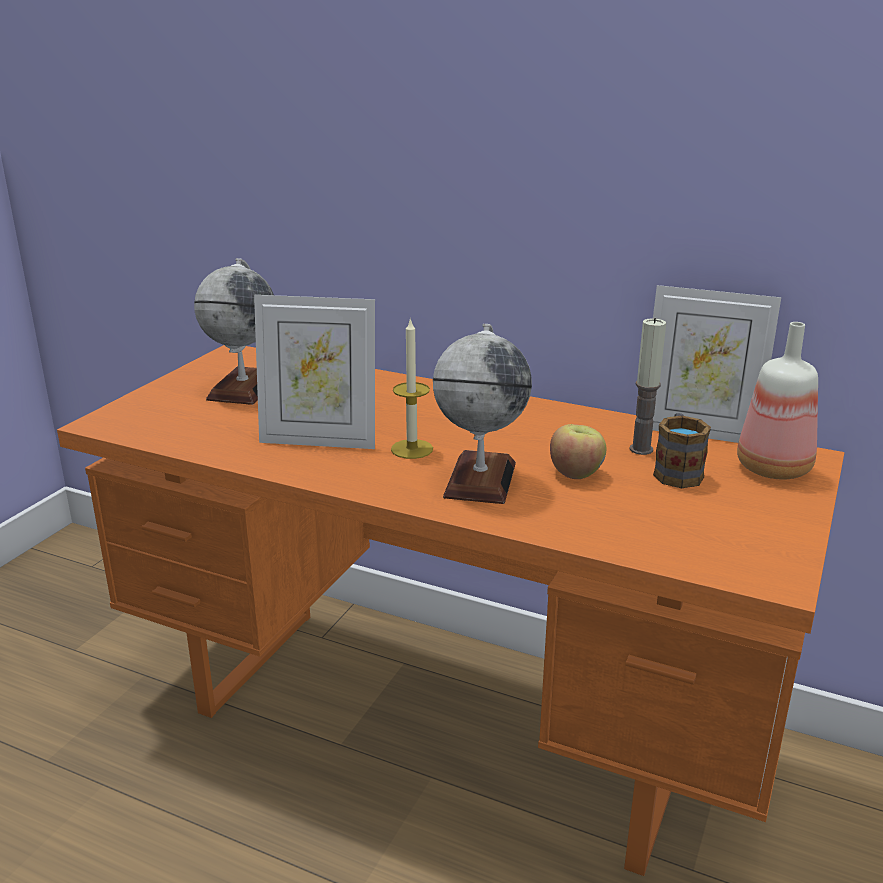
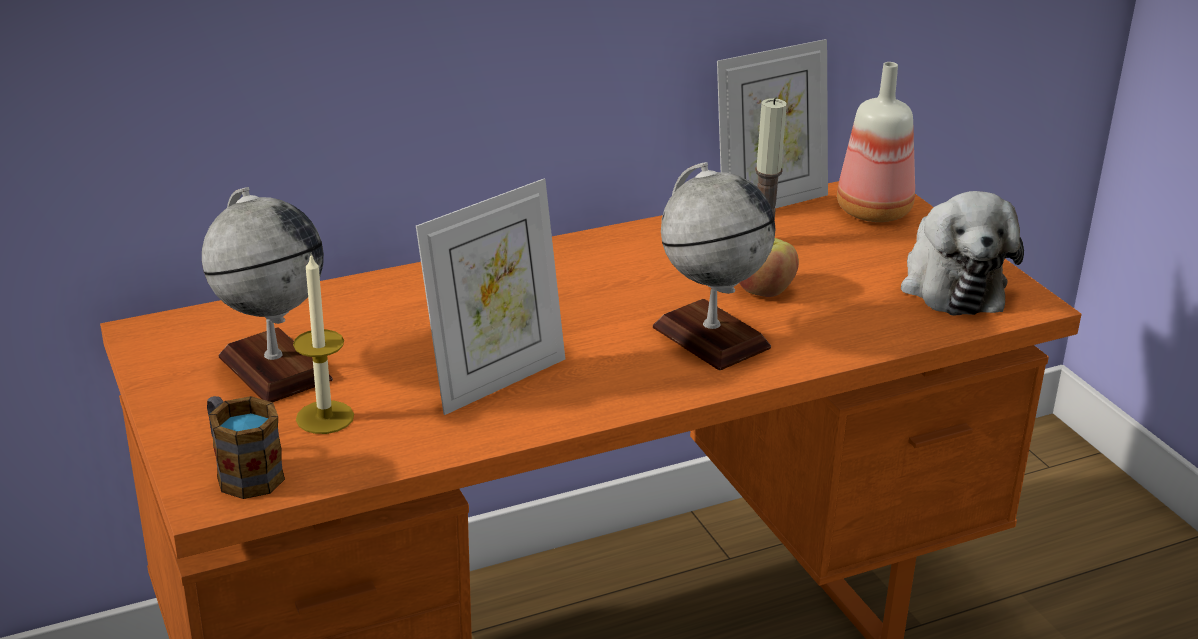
camera: 50 degrees left, 5 degrees up
candle [391,317,433,459] -> candle moved to [293,255,354,434]
mug [653,413,711,488] -> mug moved to [207,396,285,499]
none -> plush toy [901,191,1024,316]

